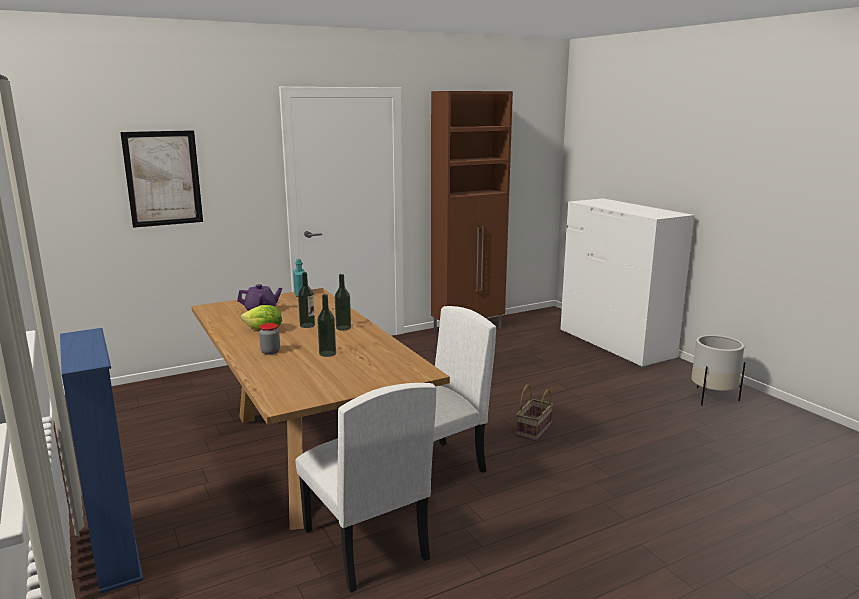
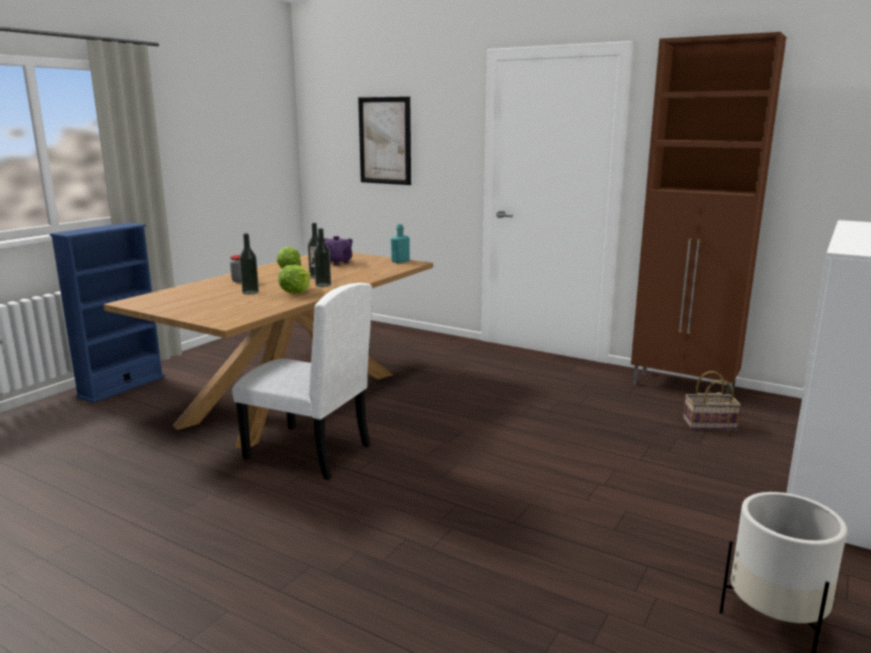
camera: 60 degrees right, 0 degrees up
white chair [295,383,436,592] -> none
basket [516,385,553,441] -> basket moved to [683,371,741,430]
none -> lettuce [278,265,311,293]

